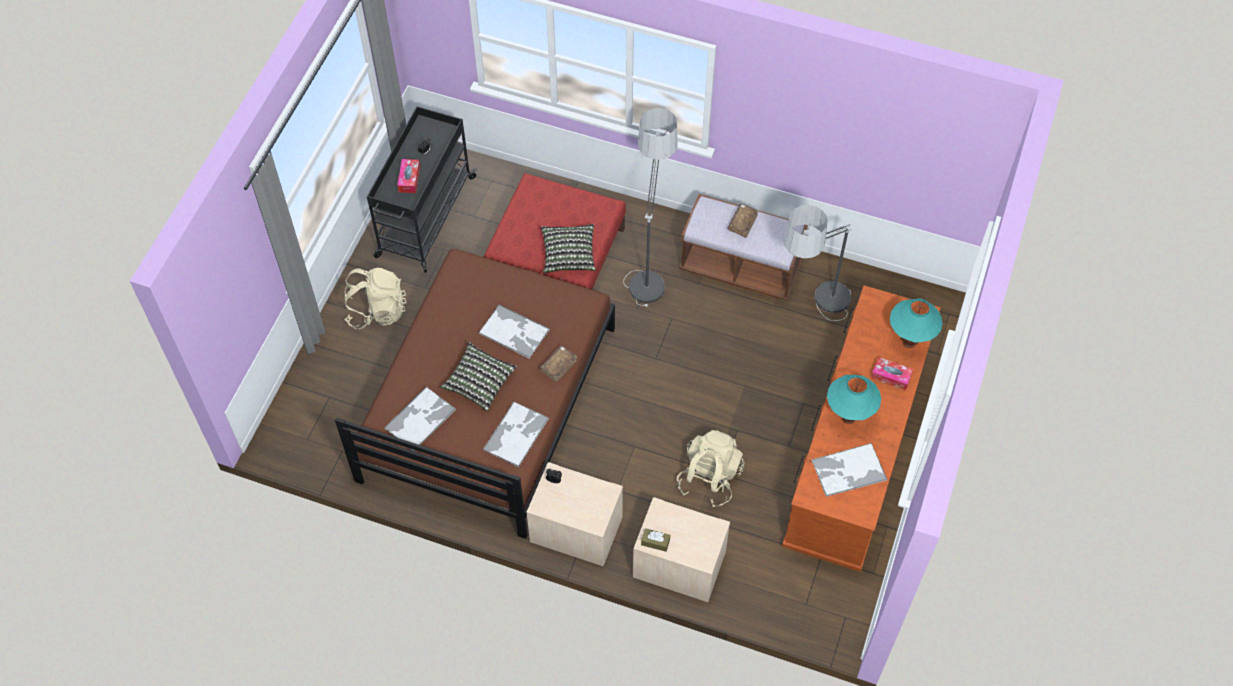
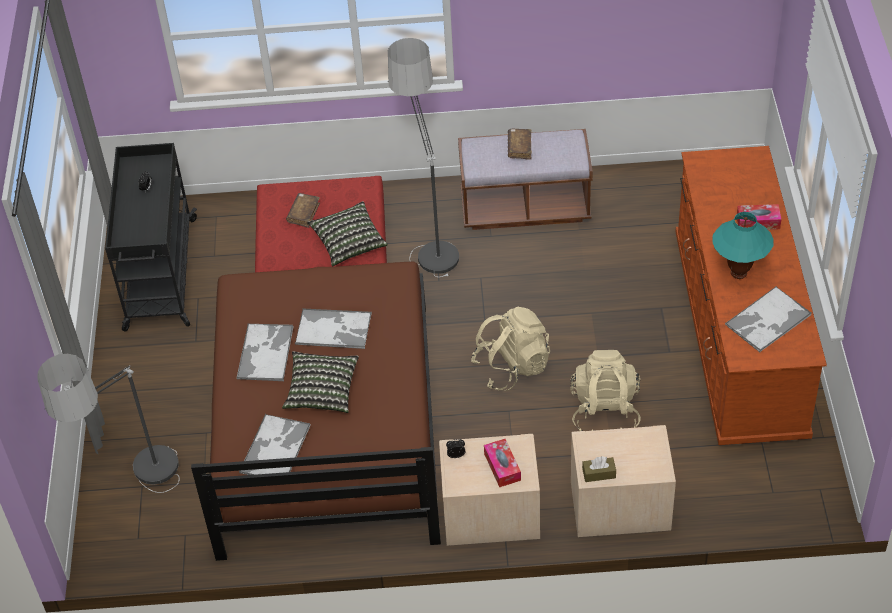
camera: 20 degrees left, 10 degrees down
beige backpack [345,268,407,329] -> beige backpack moved to [471,307,550,390]
tissue box [397,159,420,193] -> tissue box moved to [484,439,521,487]
tray [483,401,549,467] -> tray moved to [237,324,294,381]
brown book [540,346,577,383] -> brown book moved to [286,193,320,228]
floor lamp [784,205,852,321] -> floor lamp moved to [37,354,180,493]
turquoise table lamp [890,299,942,348] -> none

